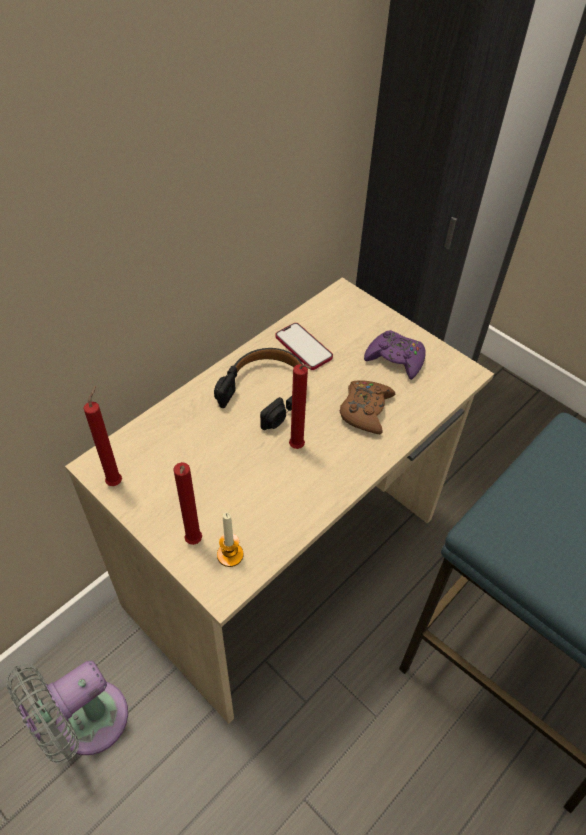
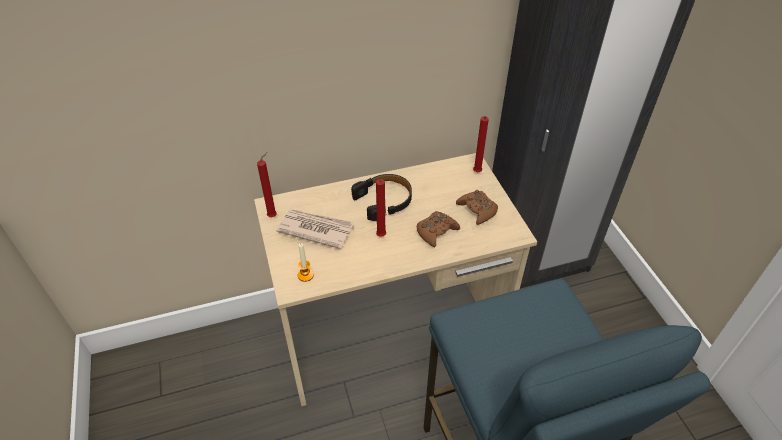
camera: 30 degrees right, 5 degrees down
grey fan [6,661,128,764] -> none
red candle [173,462,202,545] -> red candle moved to [473,116,489,172]
phone [276,323,333,370] -> none
purple game controller [364,330,426,380] -> brown game controller [456,190,498,225]
none -> newspaper [276,209,354,249]

